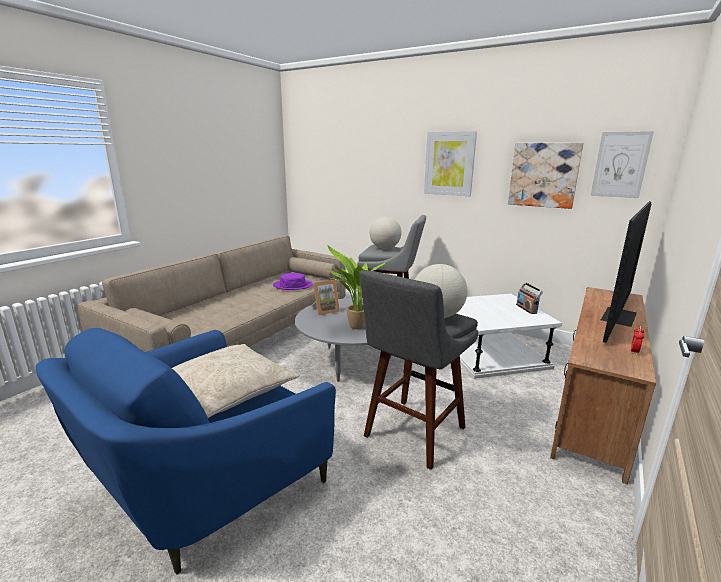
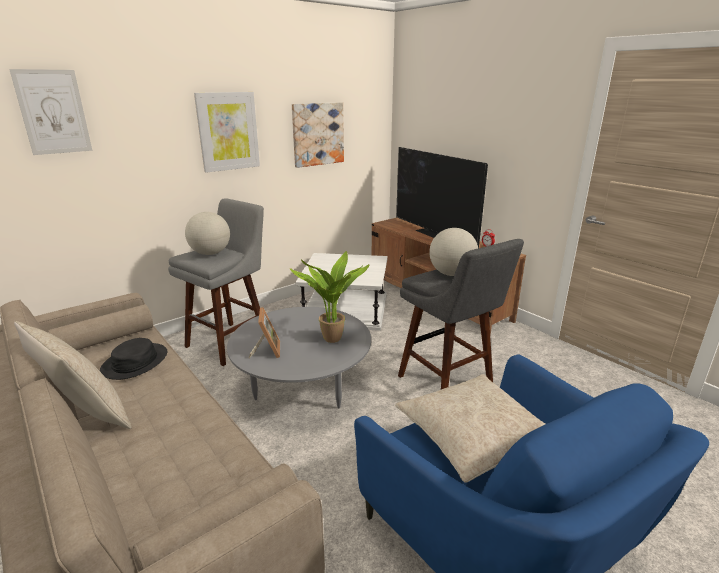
camera: 70 degrees left, 5 degrees up
purple hat [273,273,313,290] -> black hat [100,338,167,380]
radio [516,282,543,314] -> none
picture [590,131,654,198] -> picture moved to [9,69,92,155]
none -> beige pillow [14,321,132,429]

